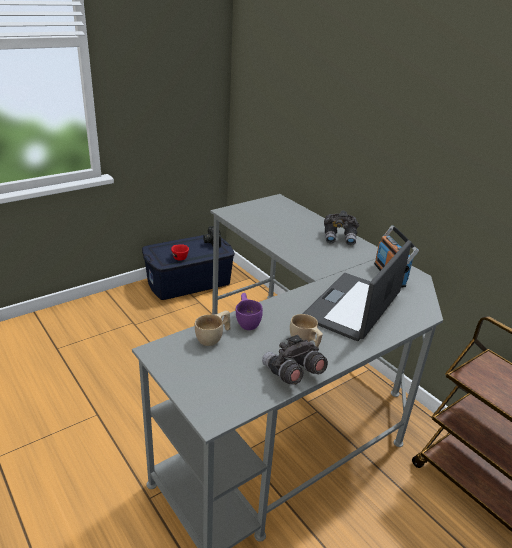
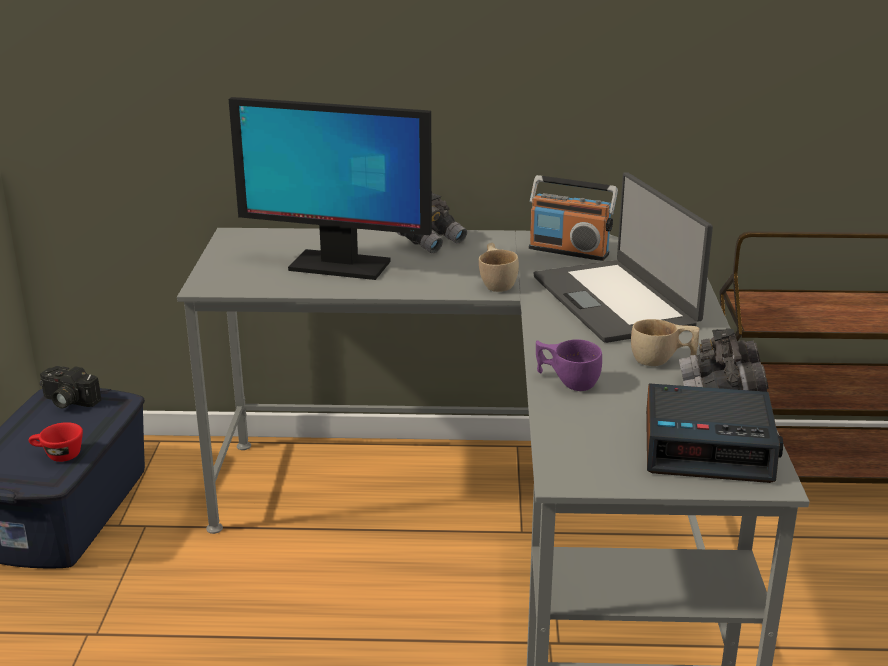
camera: 50 degrees left, 5 degrees down
beige cup [195,311,231,346] -> beige cup moved to [479,243,519,292]
none -> monitor [229,97,432,280]
none -> alarm clock [646,383,783,483]

